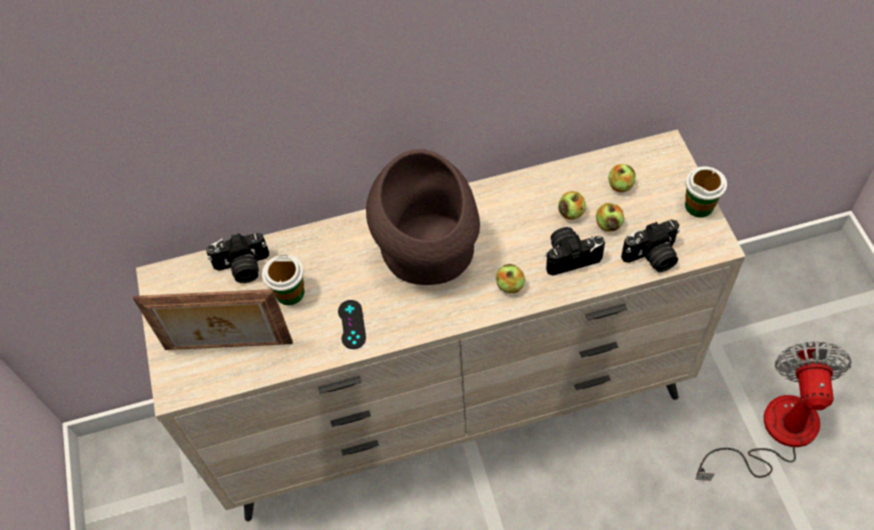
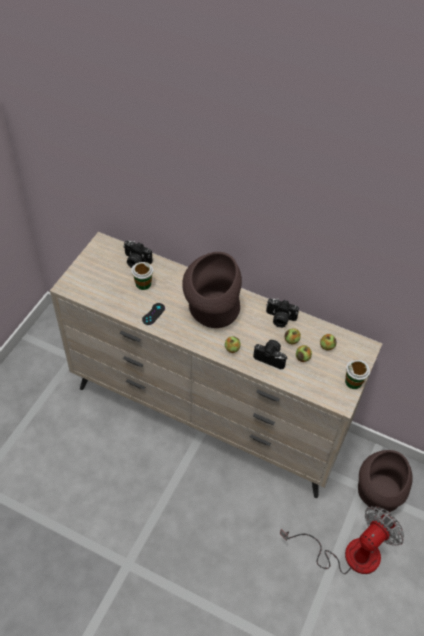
camera: 35 degrees right, 5 degrees down
picture frame [133,289,293,350] -> none
camera [621,220,680,272] -> camera moved to [266,298,299,328]
none -> brown vase [358,450,413,513]

